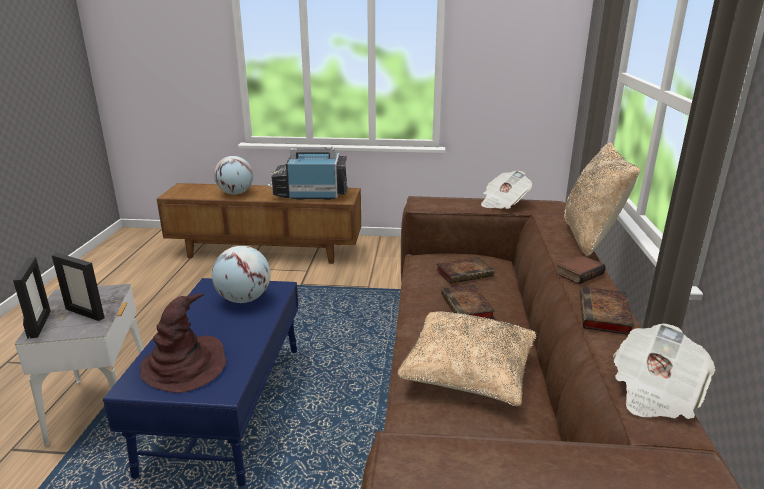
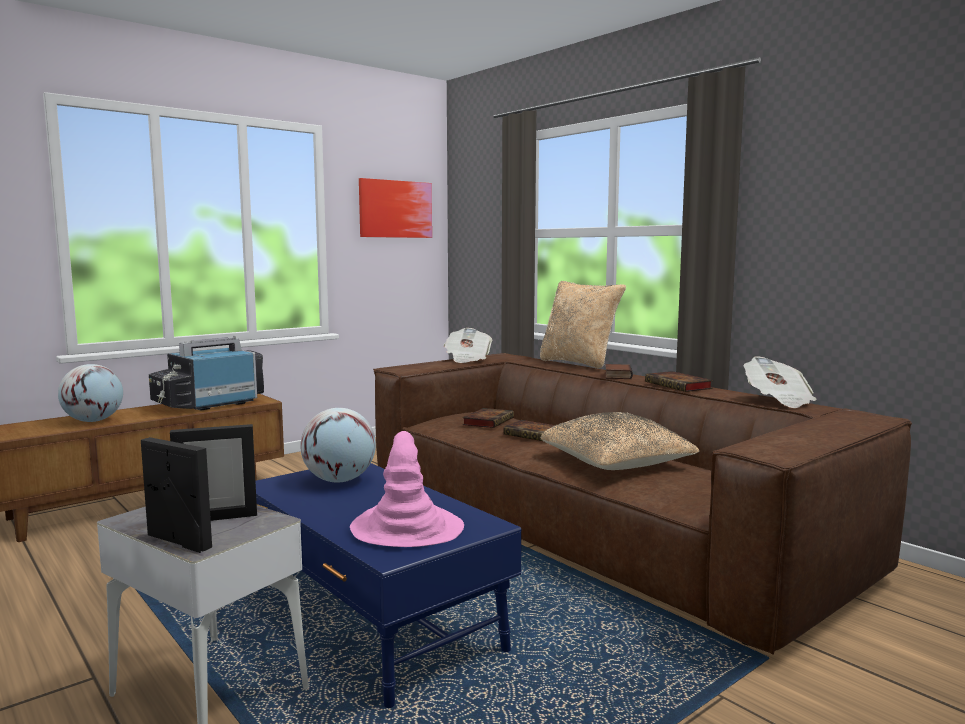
camera: 45 degrees left, 15 degrees down
brown hat [140,293,226,393] -> pink hat [350,431,464,547]
none -> picture [359,178,432,238]

